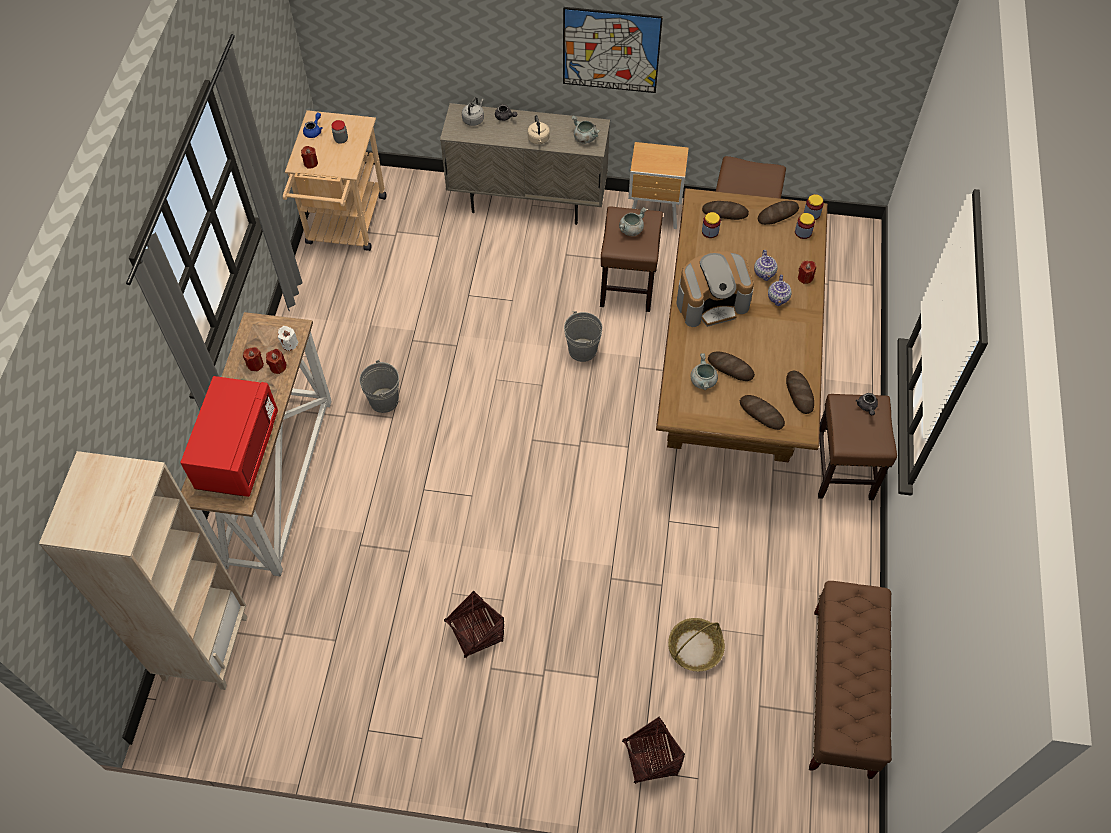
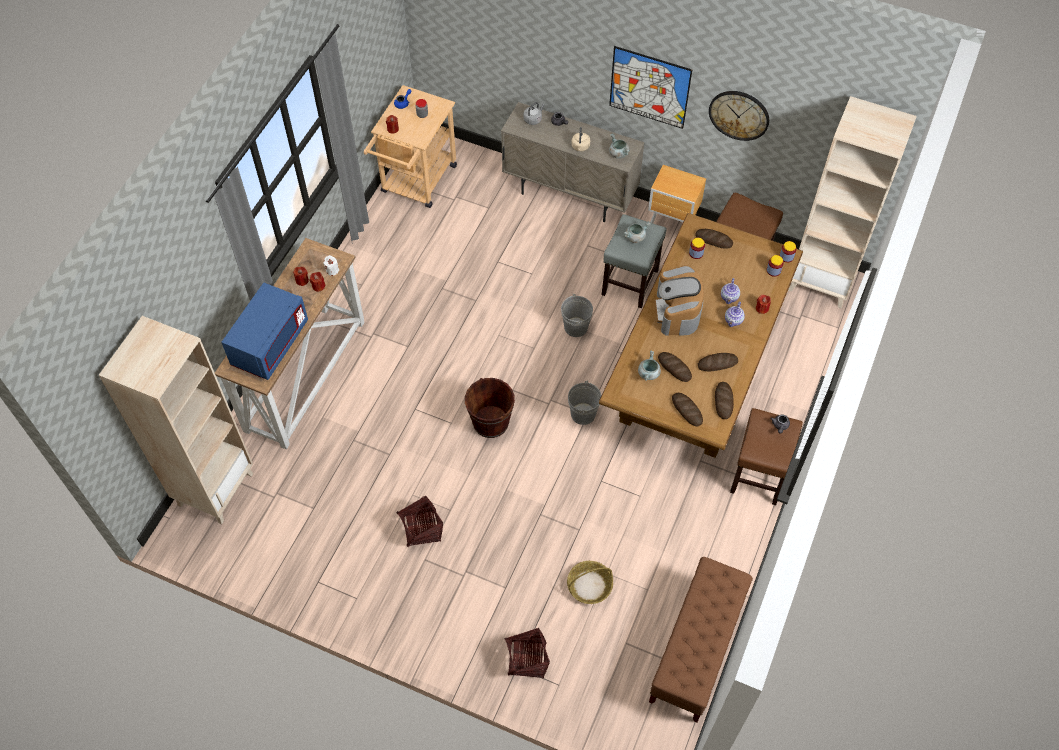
camera: 15 degrees right, 0 degrees up
red microwave [180,376,278,497] -> blue microwave [221,283,308,380]
grey bucket [360,359,399,413] -> grey bucket moved to [568,380,601,425]
brown stool [600,207,663,312] -> grey stool [602,214,667,308]
coffee machine [676,251,754,327] -> coffee machine turned 90 degrees clockwise [655,265,704,336]
bread [757,201,799,225] -> bread moved to [698,353,738,371]
none -> brown bucket [465,378,515,438]
none -> wall clock [709,91,769,141]
none -> beige bookcase [788,96,917,309]

